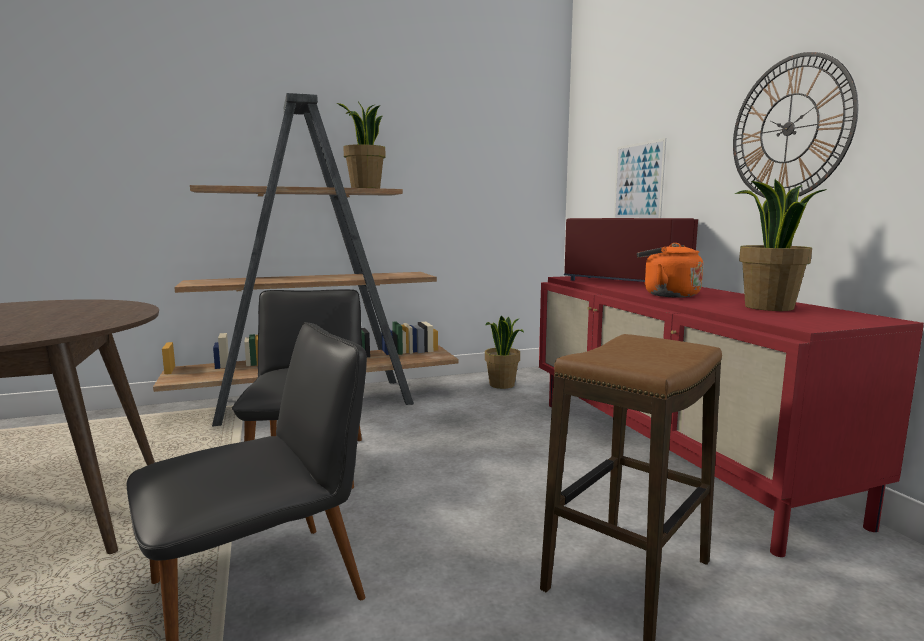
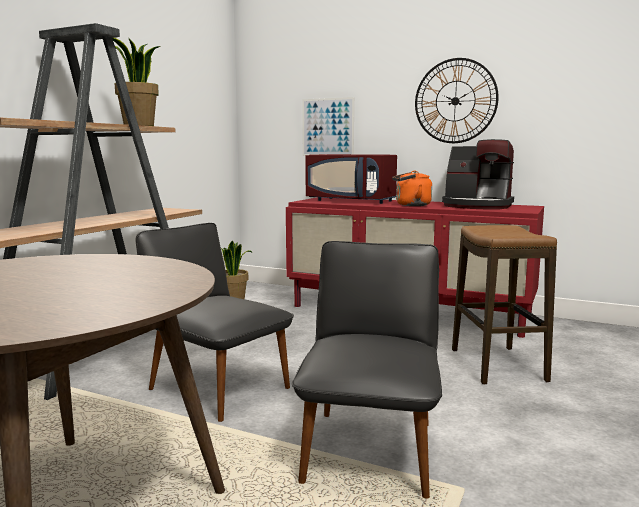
camera: 45 degrees left, 0 degrees up
red microwave [564,218,698,282] -> red microwave turned 150 degrees counterclockwise [305,154,397,204]
potted plant [735,179,827,311] -> coffee machine [442,139,514,210]

